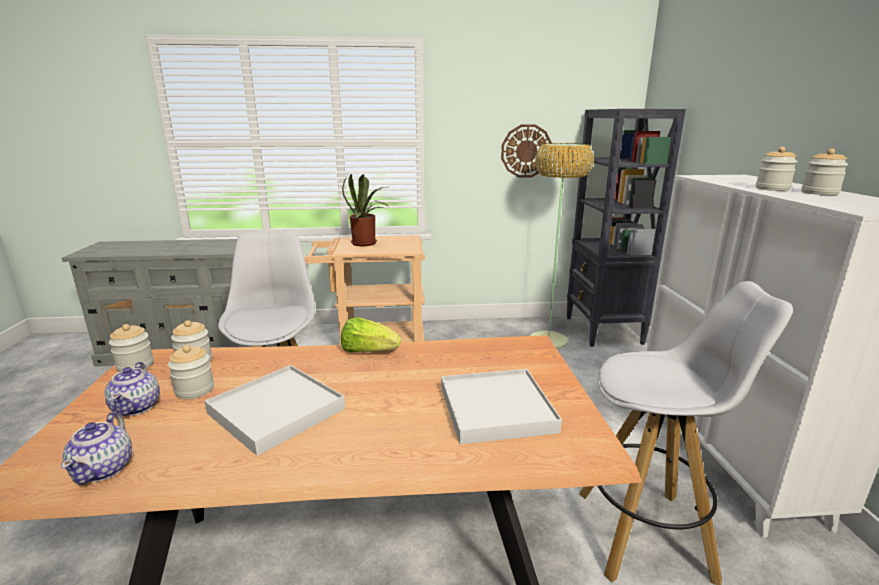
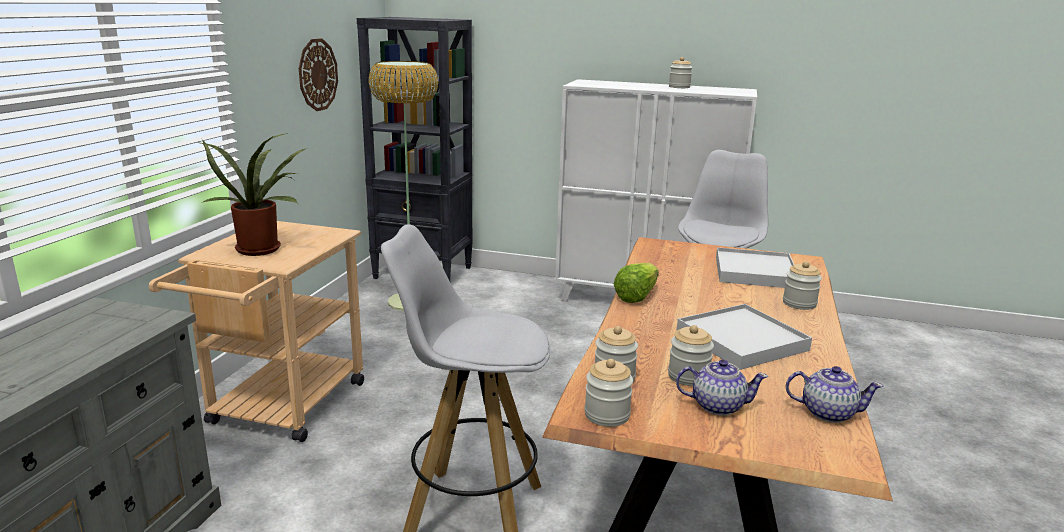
camera: 70 degrees left, 0 degrees up
jar [756,147,798,191] -> jar moved to [783,261,822,310]

